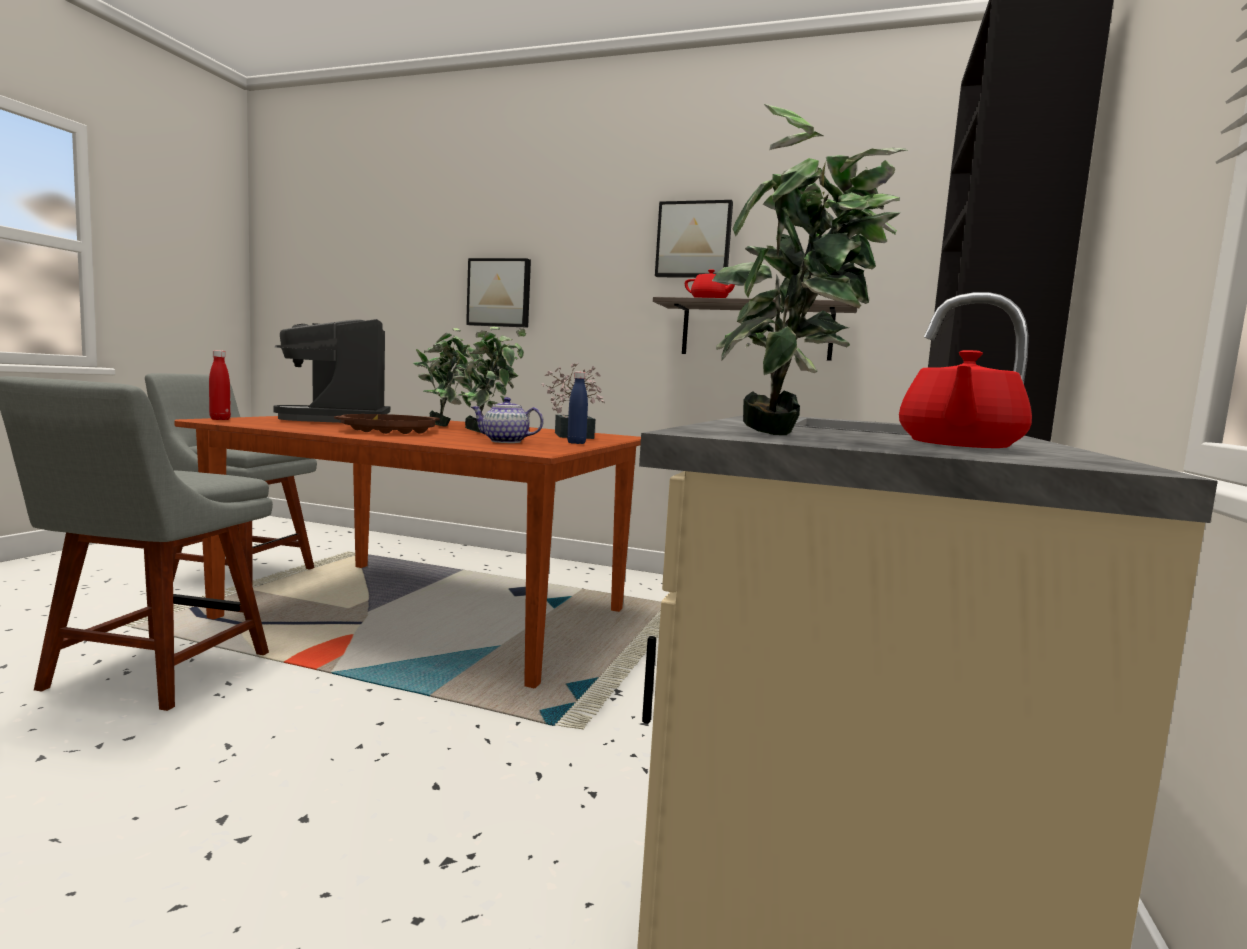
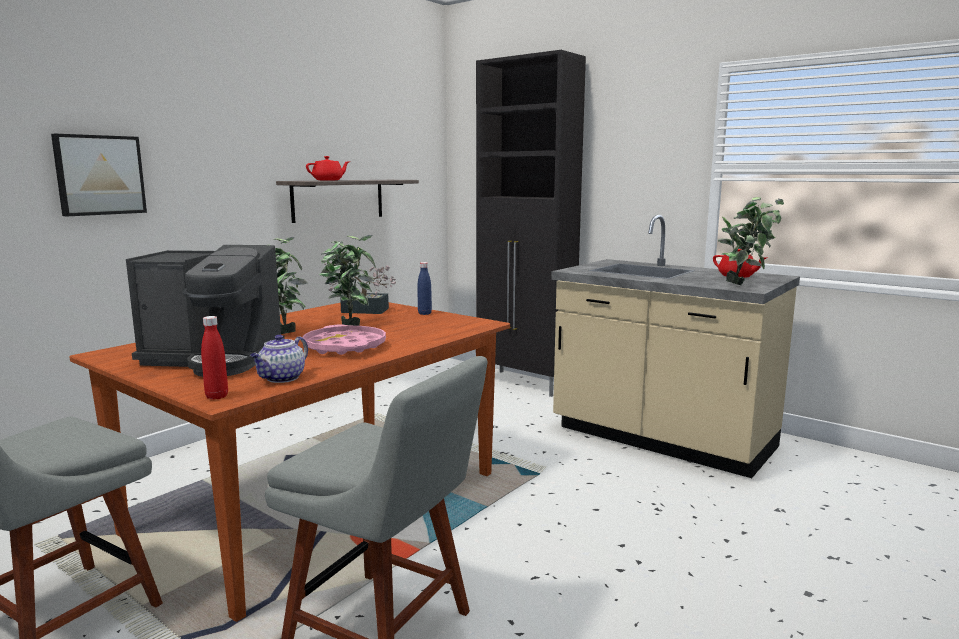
camera: 70 degrees left, 5 degrees up
brown tray [334,414,440,434] -> pink tray [302,325,386,355]
teapot [471,397,543,443] -> teapot moved to [250,335,308,383]
picture [655,200,733,278] -> none

